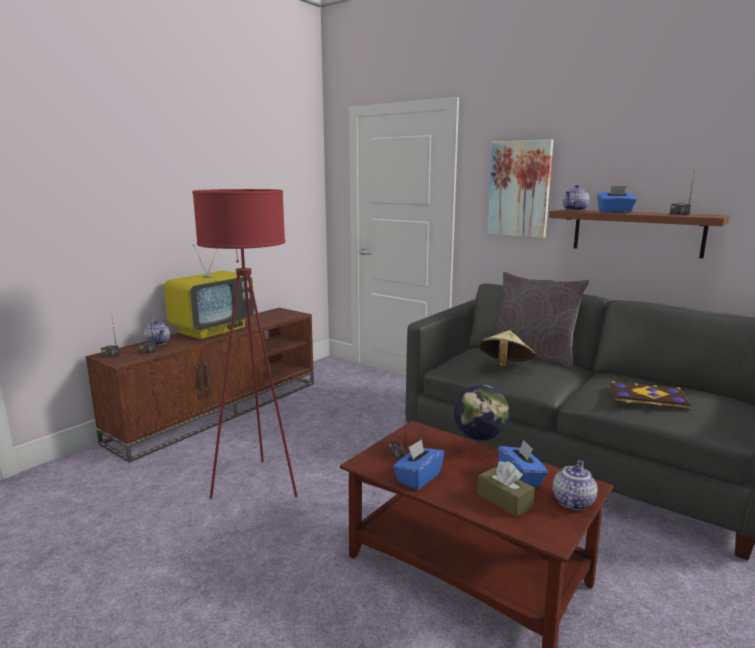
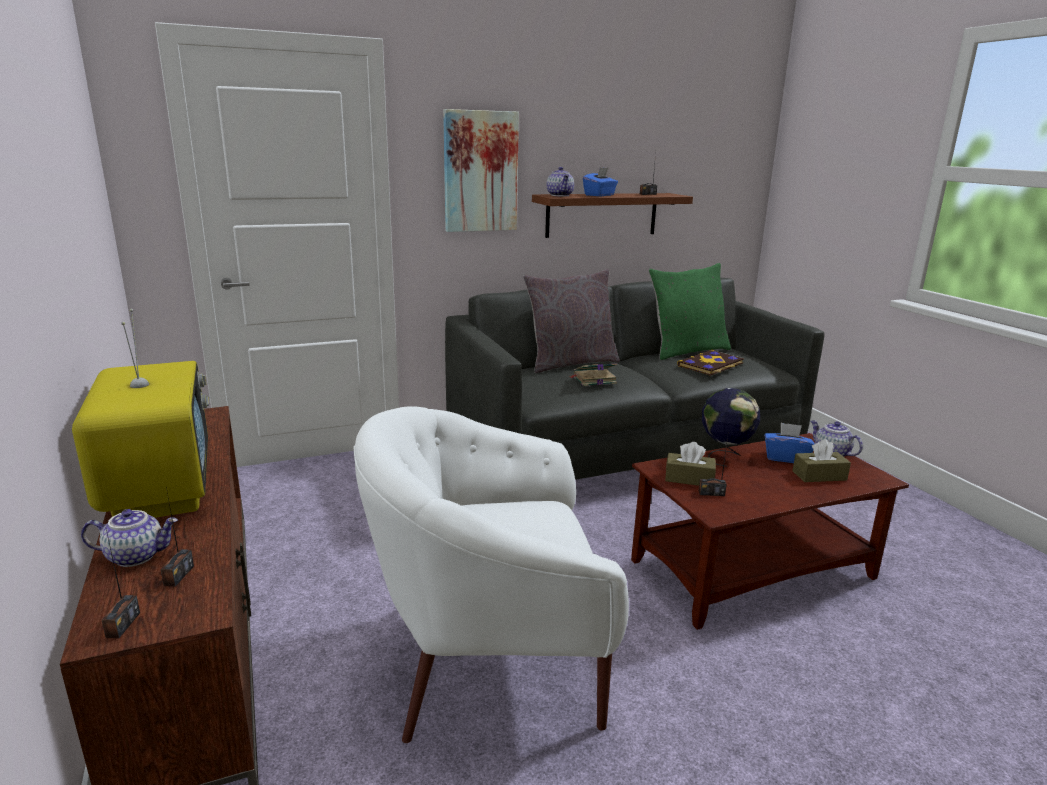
camera: 60 degrees left, 5 degrees up
red floor lamp [192,189,298,499] -> white armchair [353,406,629,743]
blue tissue box [393,439,444,490] -> none
beige hat [478,330,535,367] -> book [568,363,617,386]
none -> green pillow [648,263,731,360]
none -> brown tissue box [665,442,716,486]

